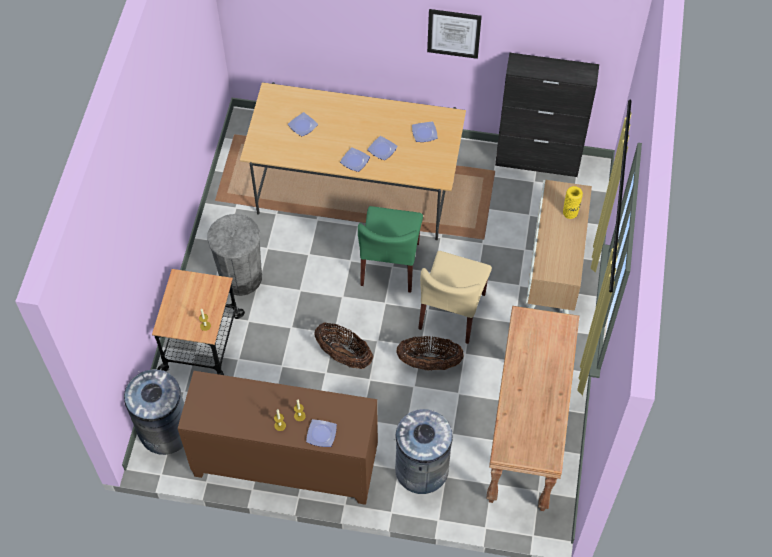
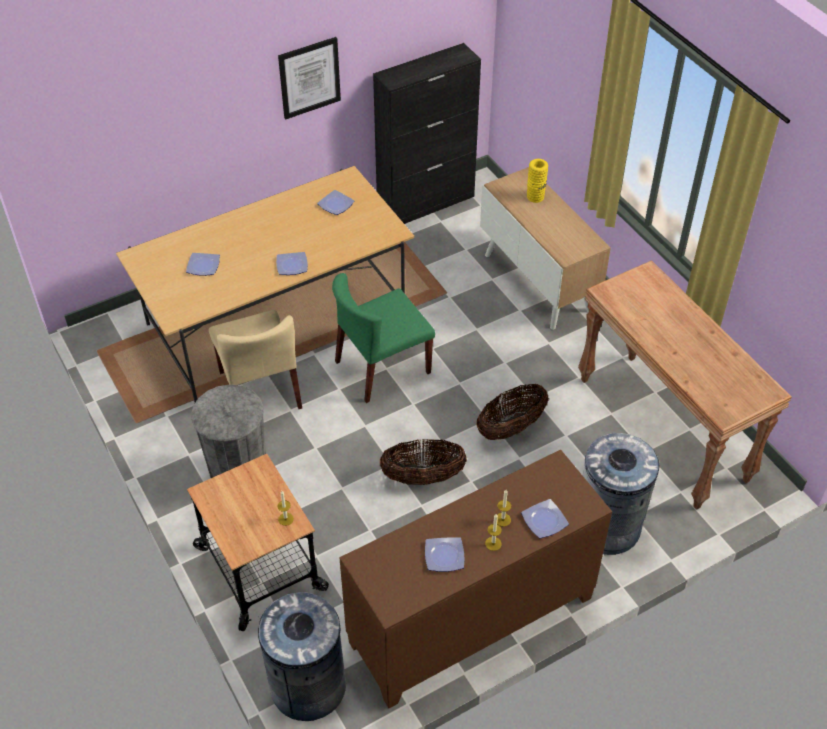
camera: 40 degrees left, 10 degrees down
green chair [358,206,423,293] -> green chair turned 90 degrees clockwise [332,273,435,403]
plate [367,136,398,160] -> plate moved to [425,538,465,572]
beige chair [418,251,492,344] -> beige chair moved to [209,310,302,409]

